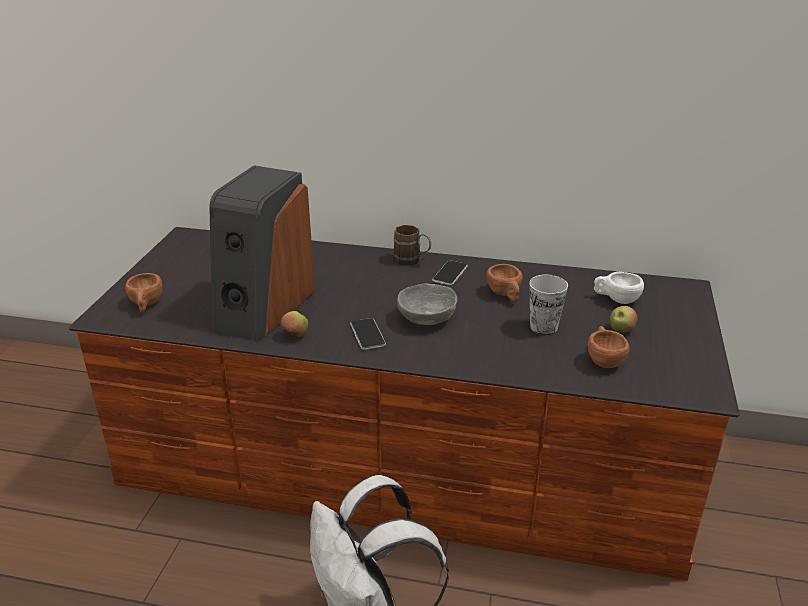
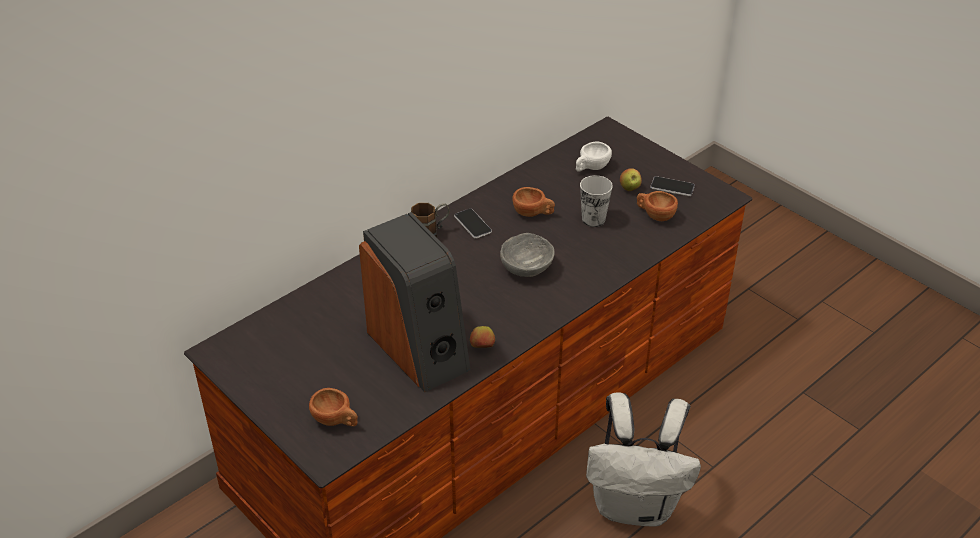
camera: 55 degrees left, 10 degrees up
phone [350,318,386,350] -> phone moved to [650,176,695,196]

